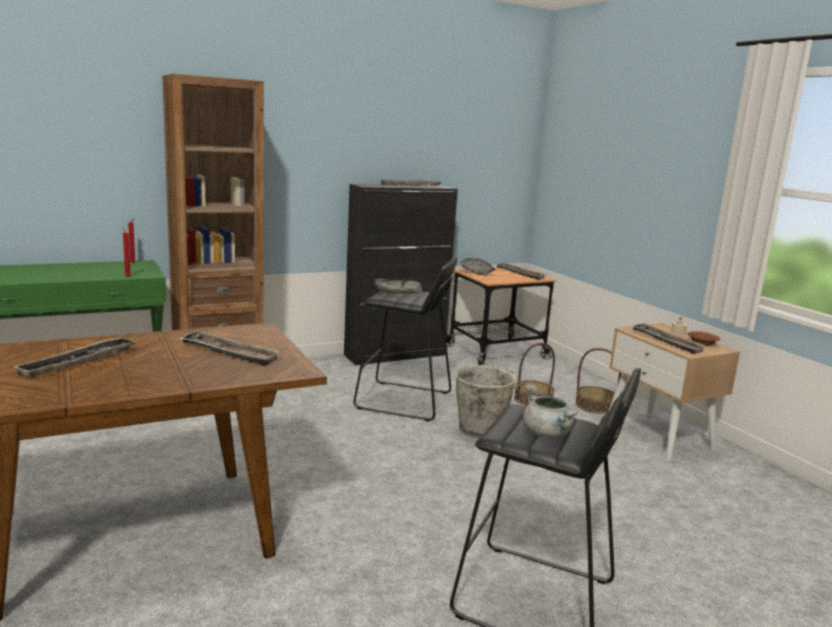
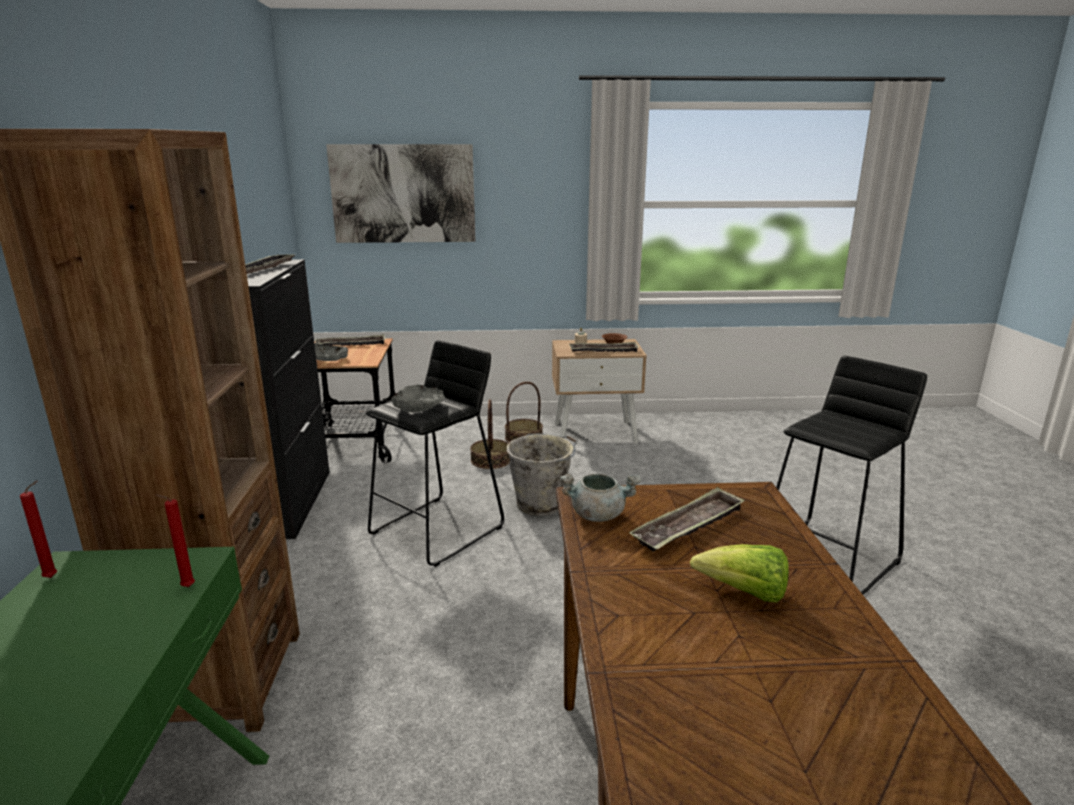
camera: 65 degrees left, 5 degrees up
tray [12,337,137,379] -> none
grey cooking pot [523,384,577,438] -> grey cooking pot moved to [560,474,641,522]
none -> picture [326,144,476,243]
none -> lettuce [690,544,789,602]

